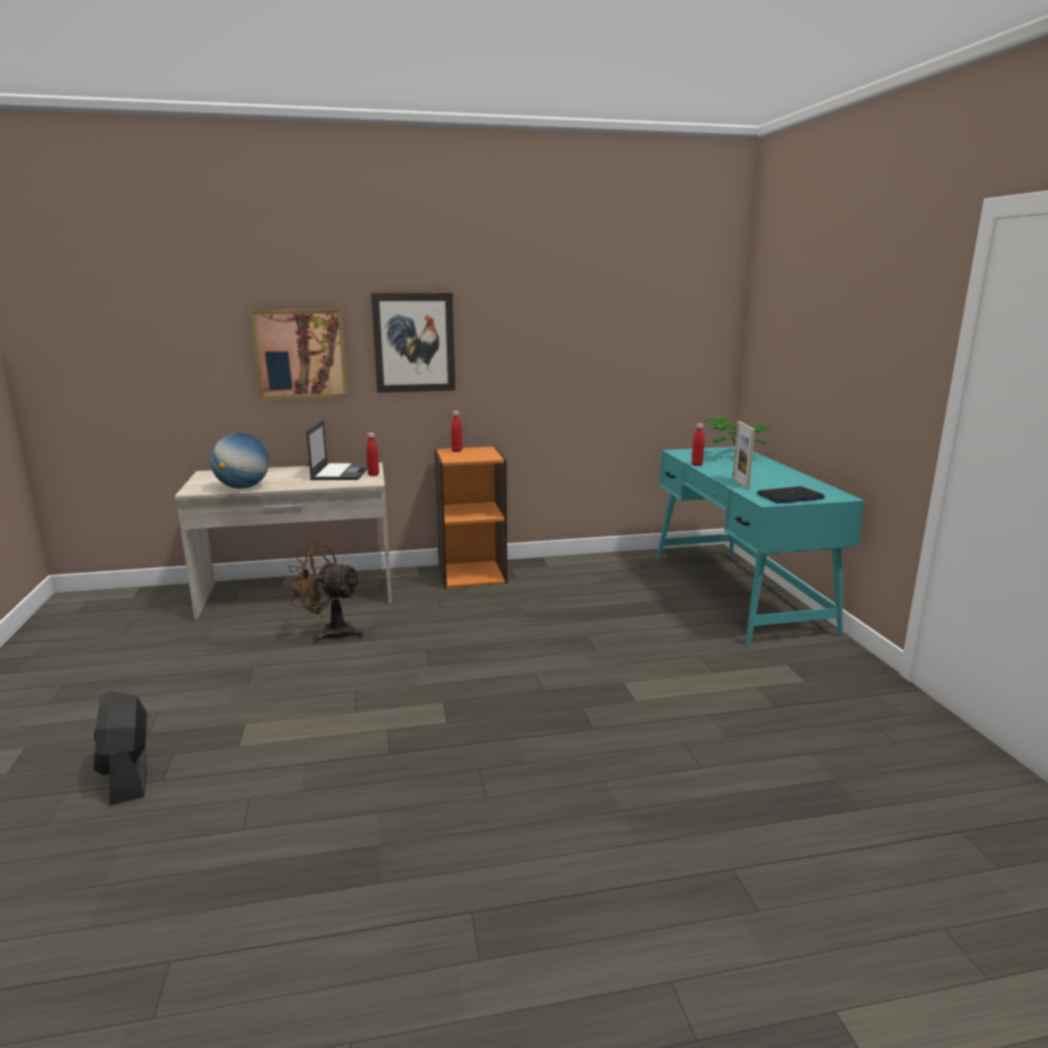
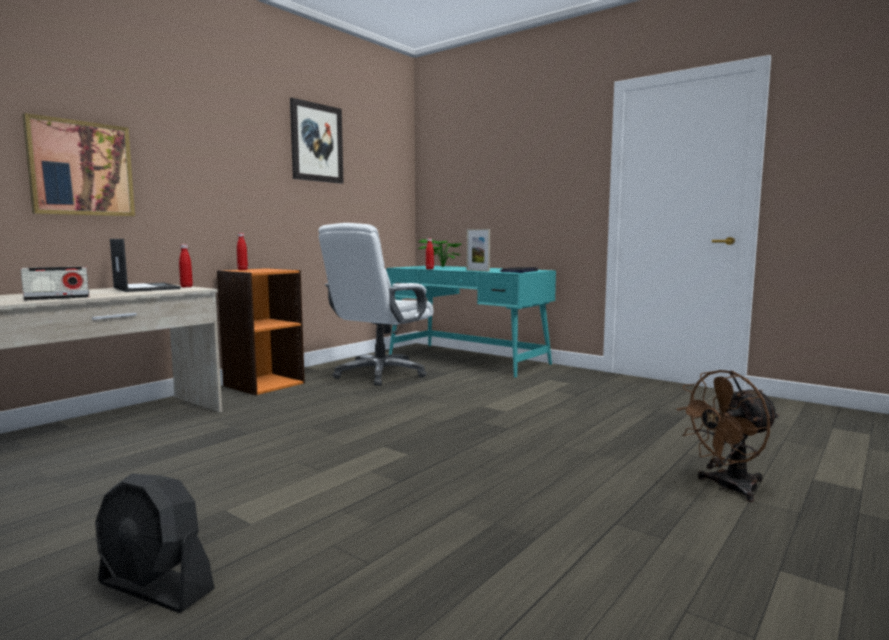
camera: 40 degrees left, 10 degrees down
globe [210,433,269,489] -> radio [20,266,89,301]
brown fan [286,543,363,643] -> brown fan moved to [676,370,779,502]
picture [371,293,455,393] -> picture moved to [290,98,343,184]
none -> white office chair [318,223,433,386]

